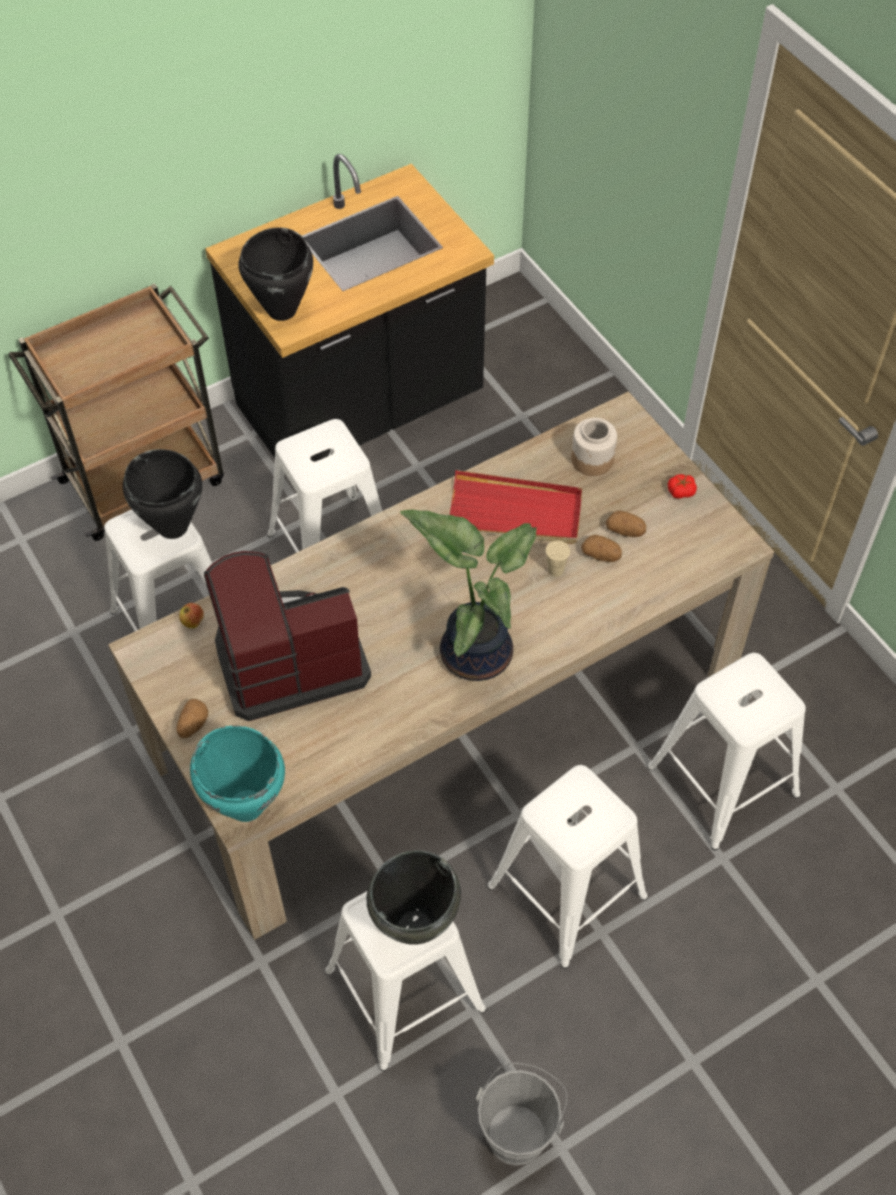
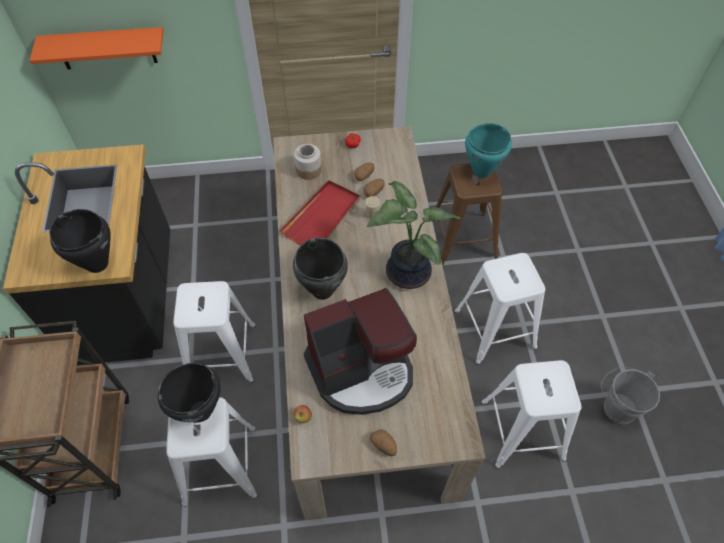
camera: 65 degrees left, 0 degrees up
turquoise cooking pot [190,725,285,822] -> turquoise cooking pot moved to [465,123,512,178]
coffee machine [204,551,371,721] -> coffee machine turned 120 degrees counterclockwise [304,288,417,415]
black cooking pot [366,850,461,945] -> black cooking pot moved to [293,238,348,300]
white stool [647,653,806,850] -> brown stool [436,163,502,265]
none -> orange shelf [29,27,164,69]

